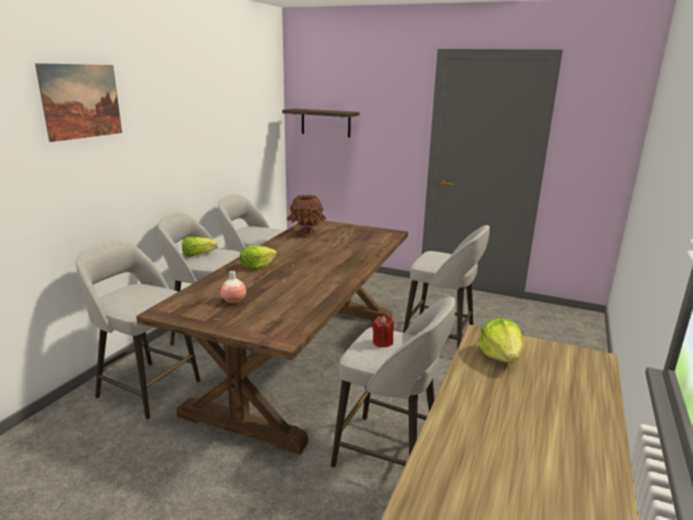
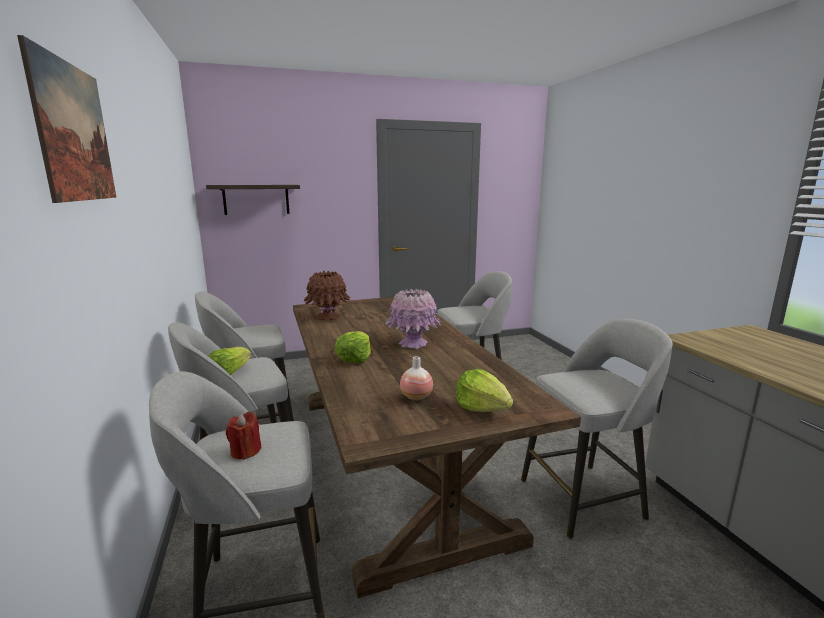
camera: 40 degrees left, 5 degrees down
red candle [372,316,394,347] -> red candle moved to [226,411,262,460]
lettuce [478,318,523,363] -> lettuce moved to [456,369,513,412]
none -> pink vase [385,289,442,349]

